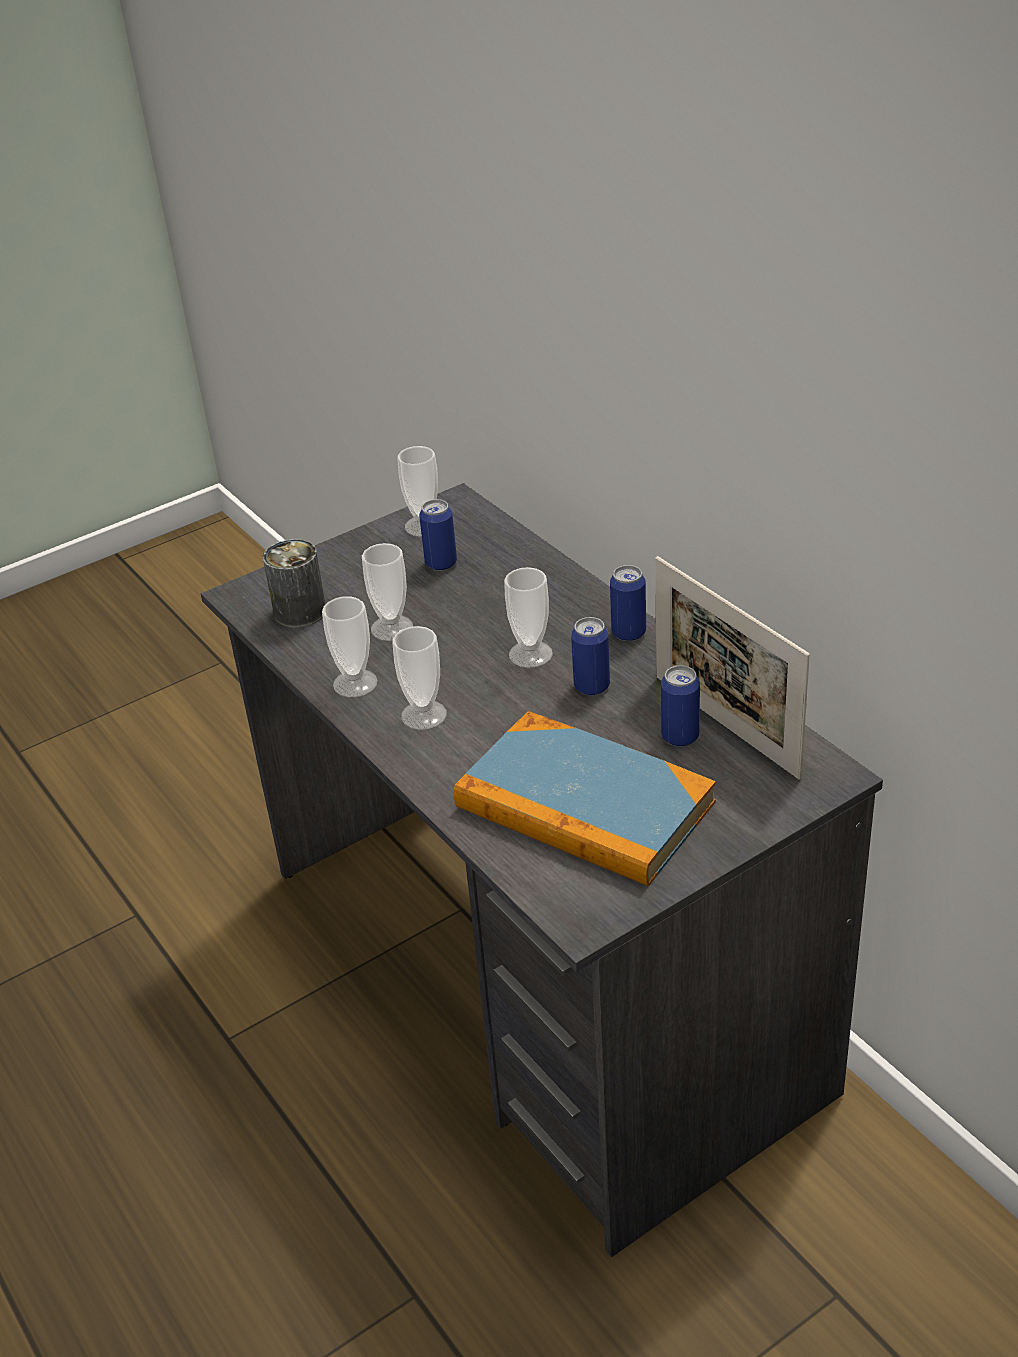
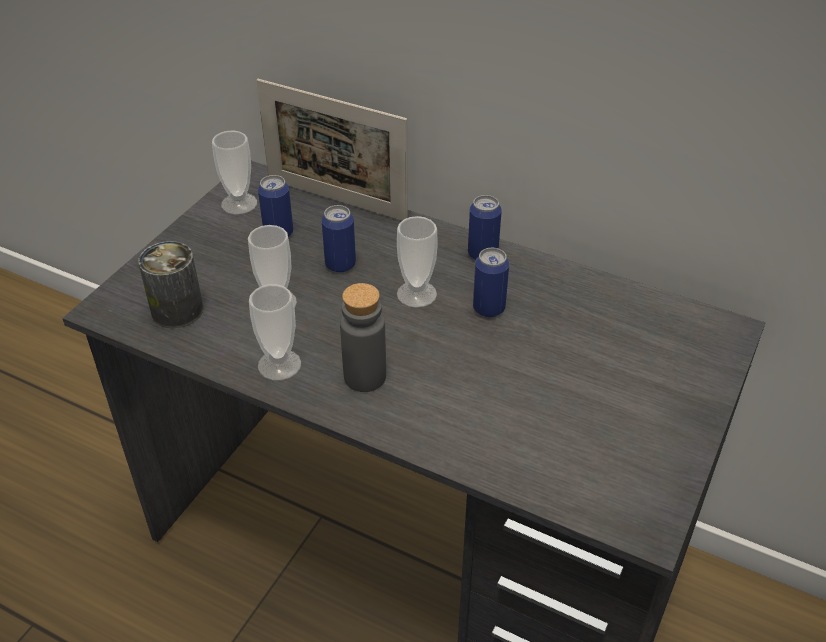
camera: 30 degrees left, 5 degrees up
cup [393,626,447,730] -> grey bottle [340,283,386,392]
book [454,711,716,887] -> none
picture frame [655,556,810,779] -> picture frame moved to [256,79,408,221]
can [661,665,700,747] -> can moved to [322,205,356,273]

